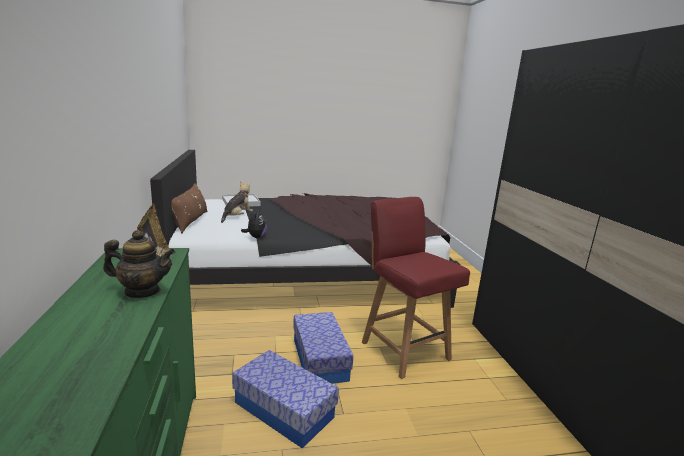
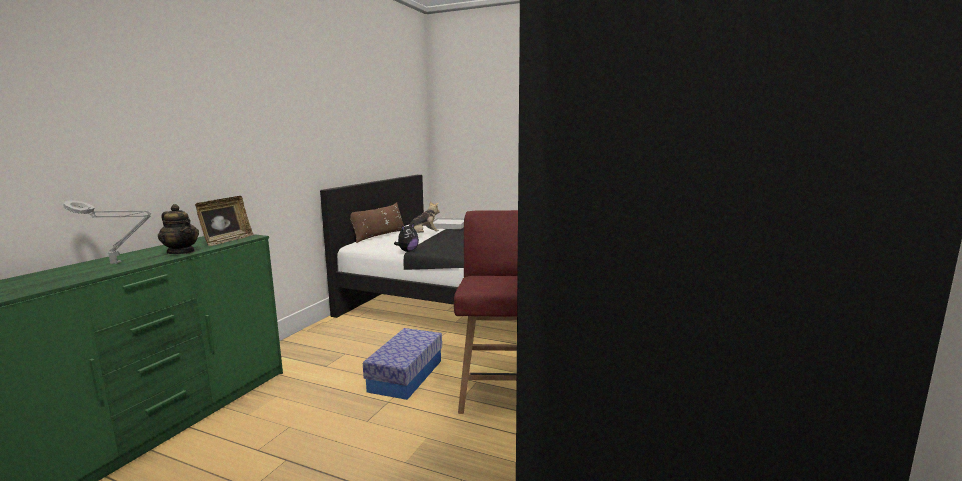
camera: 35 degrees right, 5 degrees down
storage box [232,350,339,449] -> none
none -> grey table lamp [63,200,151,264]

